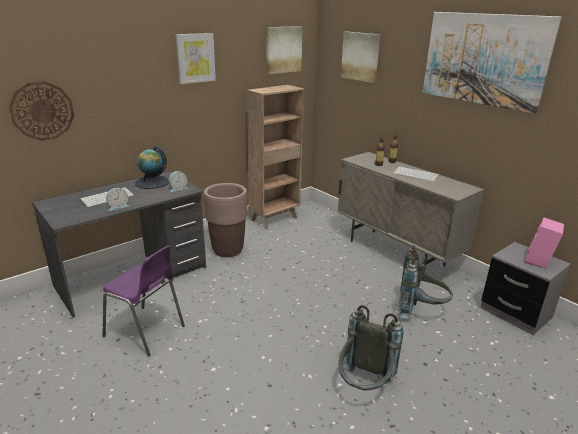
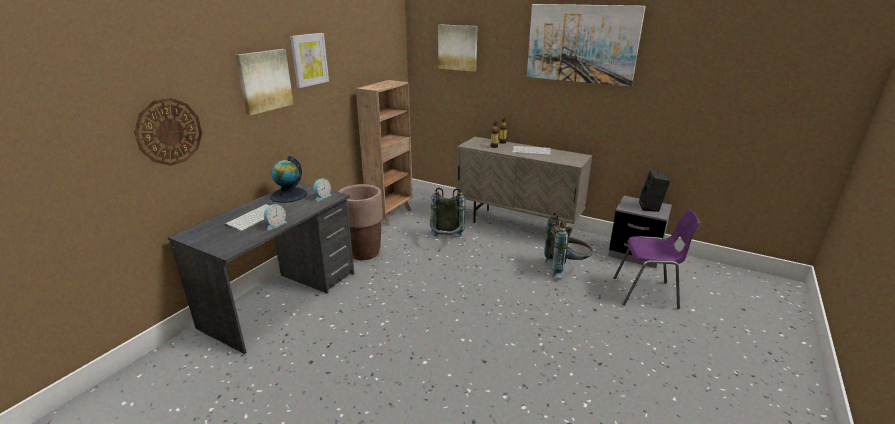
camera: 20 degrees left, 0 degrees up
purple chair [102,246,185,357] -> purple chair moved to [614,210,700,309]
picture [266,26,303,74] -> picture moved to [235,49,294,116]
grey backpack [338,305,403,390] -> grey backpack moved to [430,188,466,237]
pink speaker [525,217,564,268] -> black speaker [639,171,670,212]

